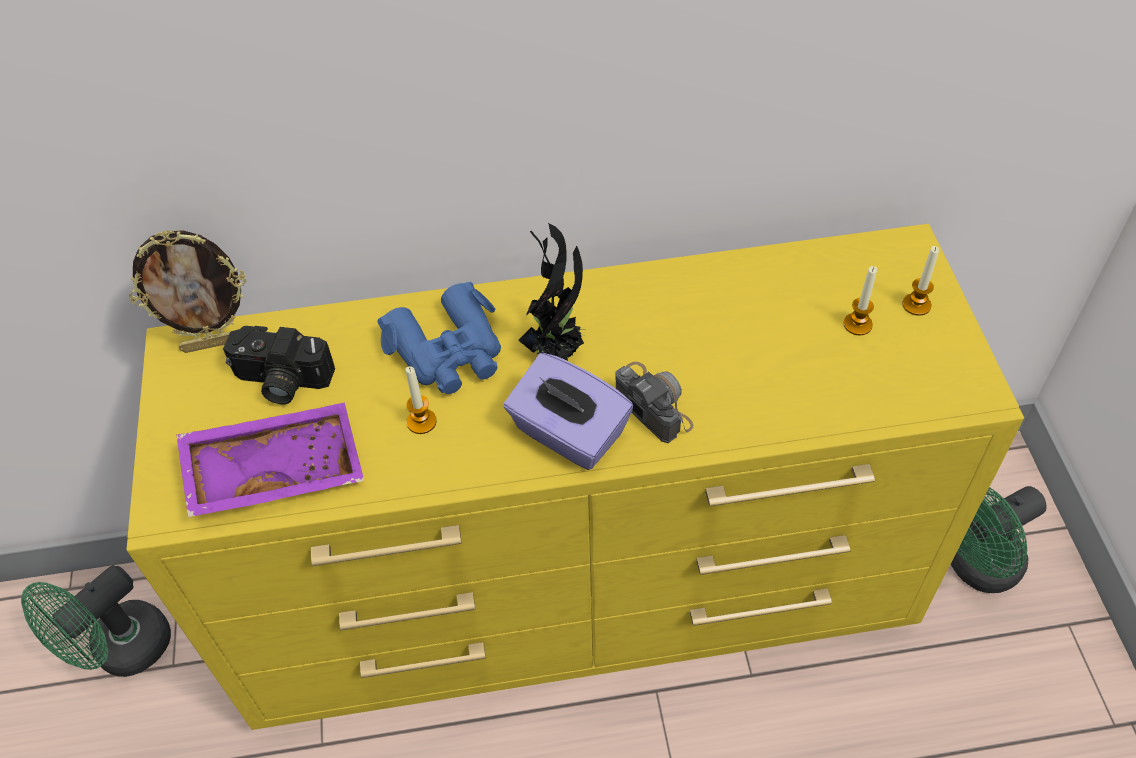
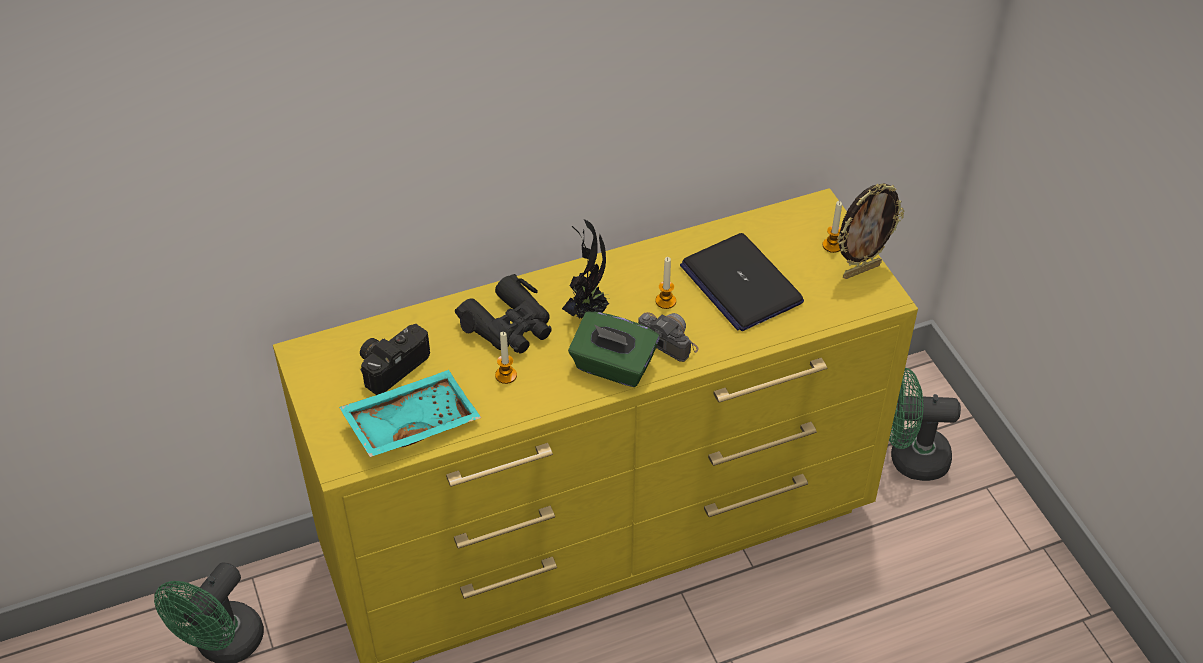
camera: 15 degrees left, 5 degrees down
picture frame [129,230,246,353] -> picture frame moved to [837,183,904,279]
purple tray [176,403,364,517] -> turquoise tray [339,370,481,457]
camera [223,326,335,404] -> camera turned 135 degrees clockwise [360,324,430,395]
blue binoculars [377,282,501,394] -> black binoculars [455,274,552,353]
purple tissue box [504,353,633,470] -> green tissue box [568,312,660,387]
candle [844,266,877,335] -> candle moved to [655,257,676,309]
green fan [951,486,1047,593] -> green fan turned 45 degrees clockwise [889,368,961,481]
none -> laptop [680,233,804,331]

